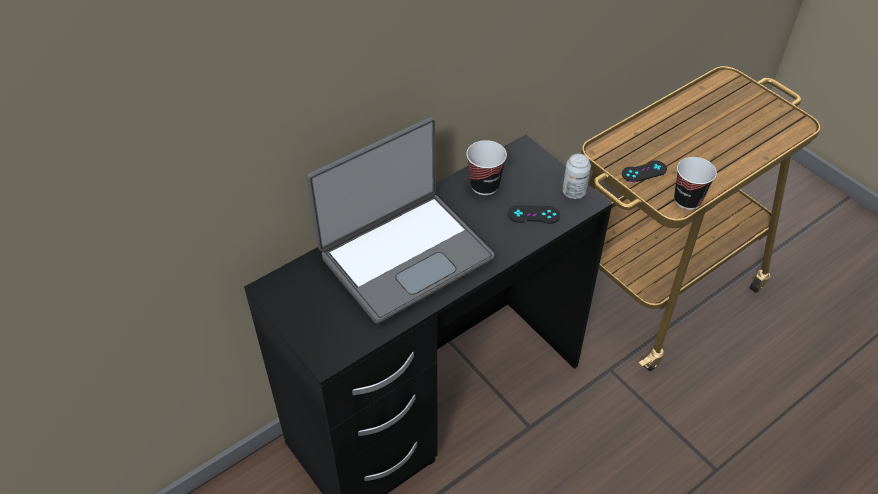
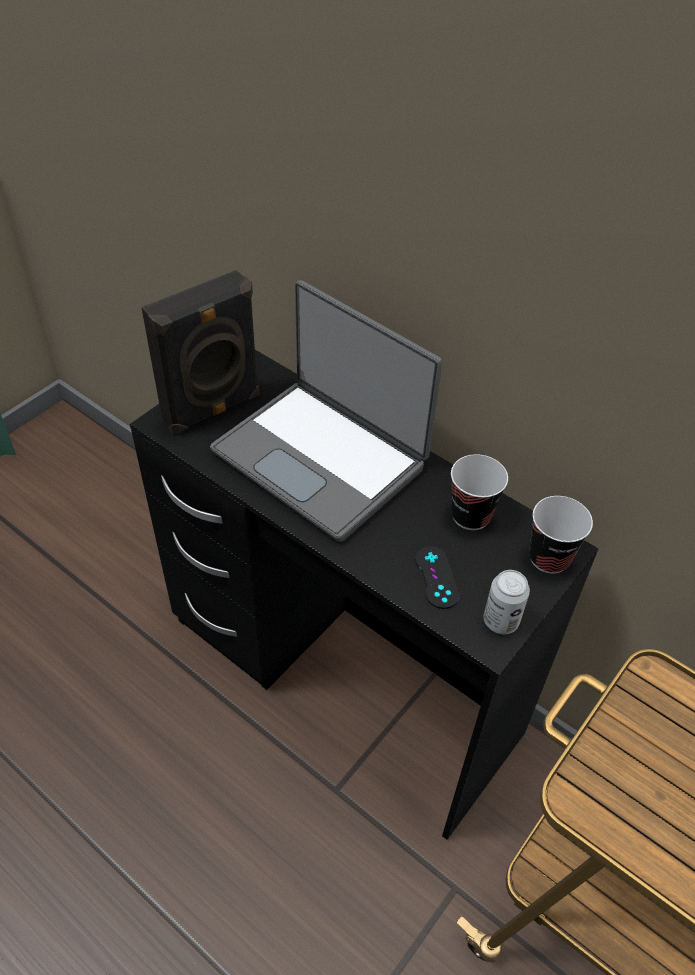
camera: 75 degrees right, 0 degrees up
black game controller [622,160,667,182] -> none
cup [674,157,717,210] -> cup moved to [529,496,593,574]
none -> black speaker [141,270,259,435]

